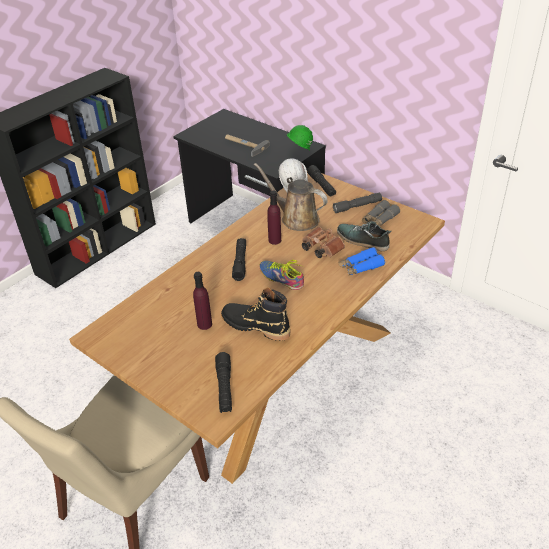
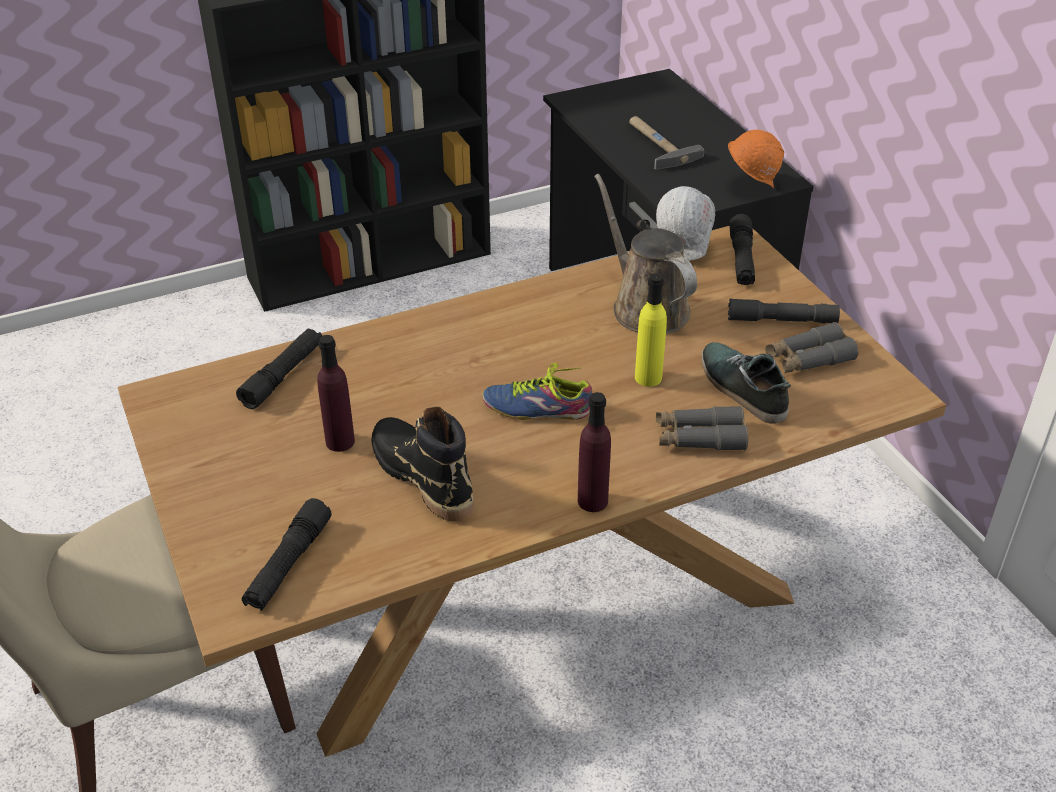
camera: 25 degrees right, 0 degrees up
black flashlight [232,238,246,281] -> black flashlight moved to [236,328,322,409]
shoe [259,260,304,290] -> shoe turned 60 degrees counterclockwise [482,363,592,420]
purple bottle [267,191,281,245] -> purple bottle moved to [578,392,611,512]
green hard hat [287,125,313,150] -> orange hard hat [728,130,785,188]
brown binoculars [302,227,345,258] -> yellow bottle [635,273,667,387]
blue binoculars [339,247,385,275] -> grey binoculars [656,406,748,450]

